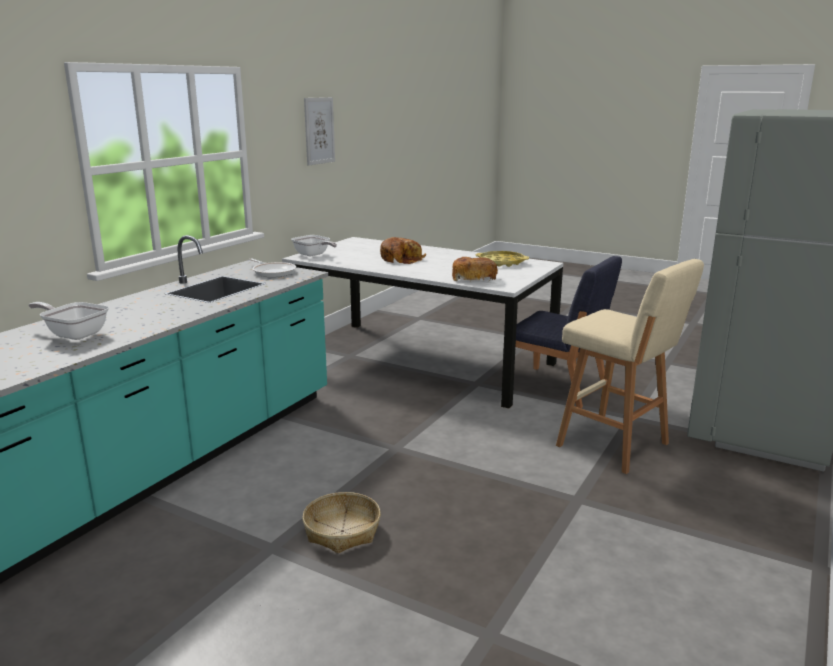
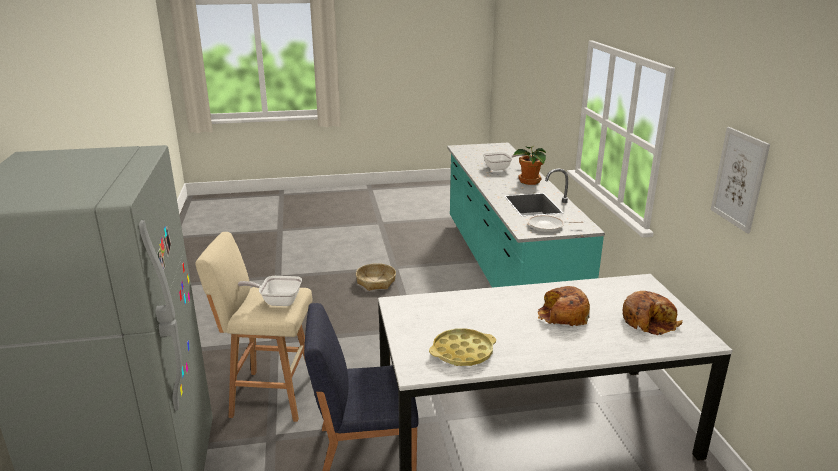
camera: 140 degrees right, 5 degrees up
frying pan [291,235,337,256] -> frying pan moved to [238,276,302,306]
bread [452,257,498,281] -> bread moved to [623,291,682,335]
none -> potted plant [514,146,546,185]

